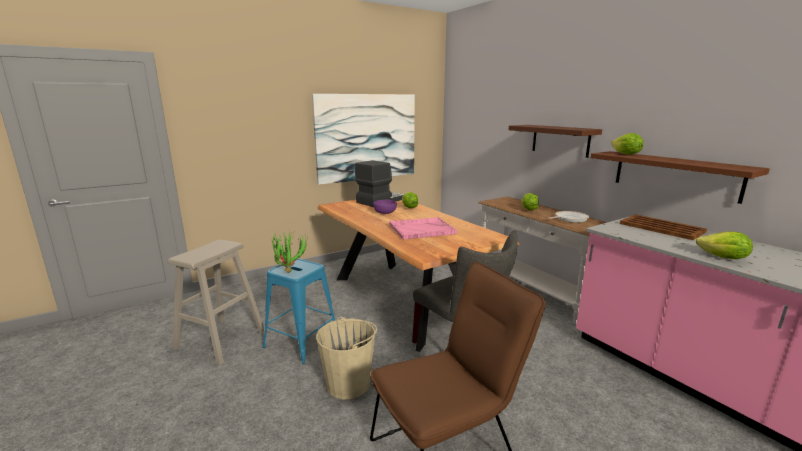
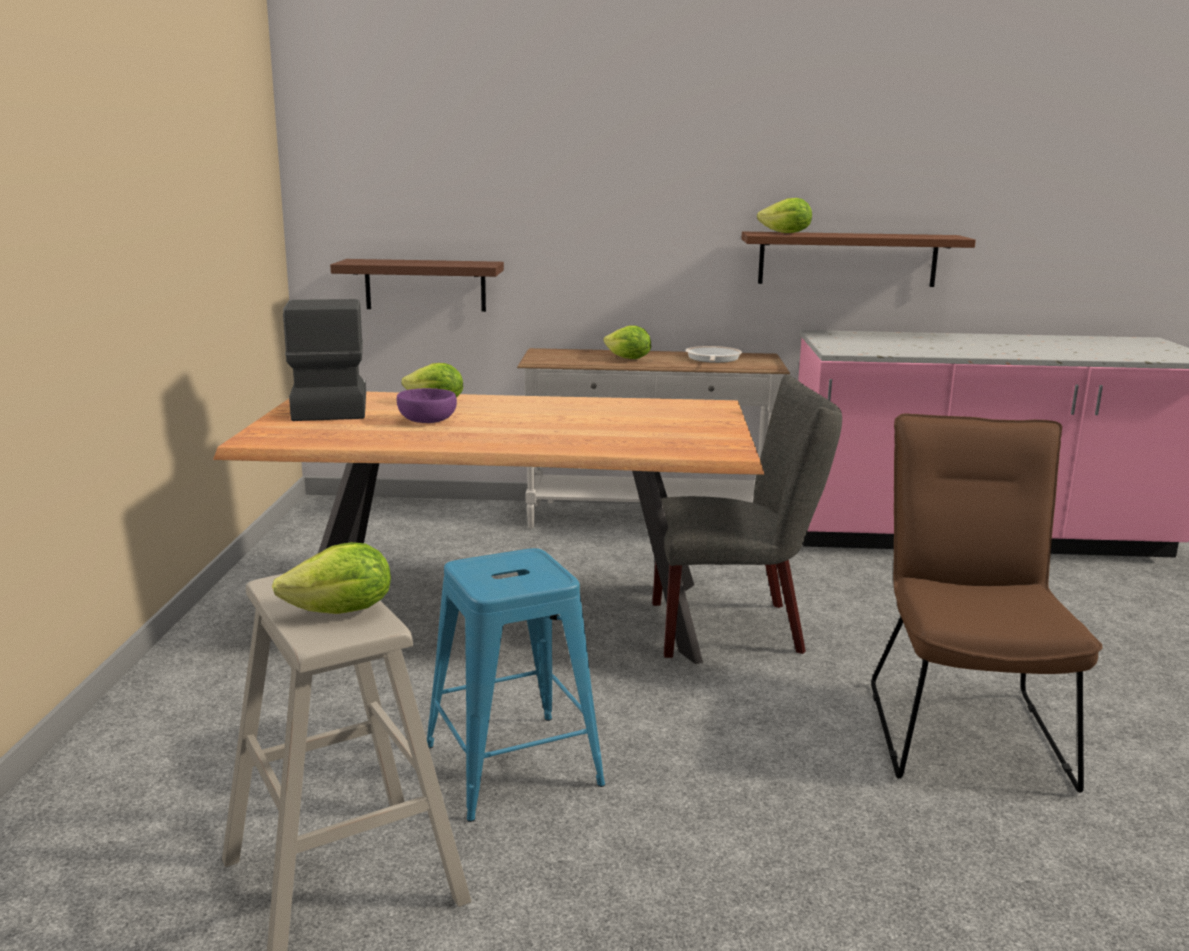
camera: 55 degrees left, 0 degrees up
potted plant [269,230,308,273] -> none
picture [312,94,415,185] -> none
beige bucket [316,317,377,399] -> none
pink tray [389,217,457,240] -> none
brown shelf [509,125,602,158] -> brown shelf moved to [330,259,504,312]
brown tray [620,215,707,240] -> none
lettuce [696,231,753,259] -> lettuce moved to [272,542,391,614]

